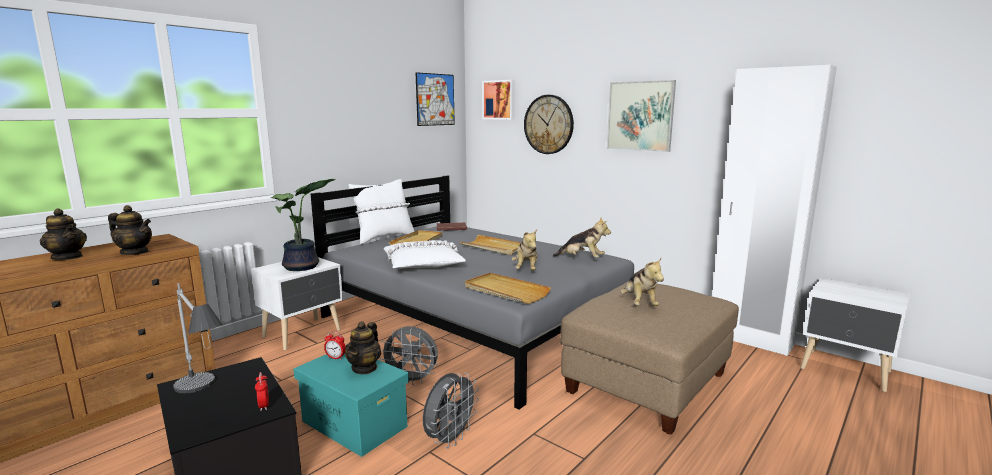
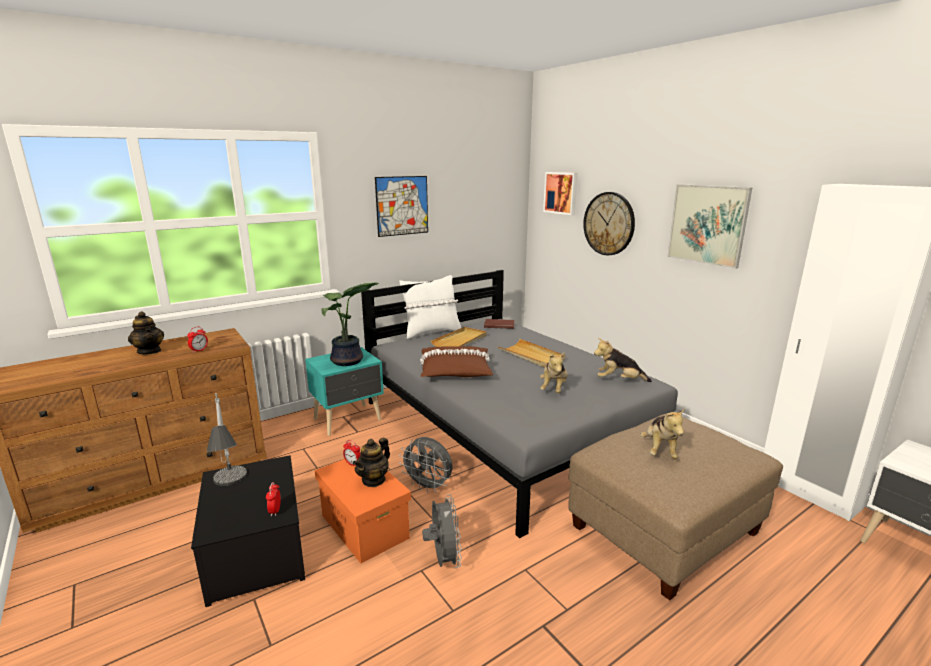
camera: 15 degrees right, 5 degrees up
teapot [108,205,152,255] -> alarm clock [187,327,208,353]
white nightstand [251,257,343,350] -> turquoise nightstand [305,347,384,436]
turquoise storage box [293,354,409,457] -> orange storage box [315,459,411,563]
white pillow [384,240,466,269] -> brown pillow [420,346,493,377]
picture [415,72,455,126] -> picture moved to [375,176,428,237]
grey fan [423,372,479,449] -> grey fan turned 60 degrees counterclockwise [422,494,462,569]
beige tray [465,273,551,304] -> none
plush toy [553,218,611,258] -> plush toy turned 150 degrees clockwise [594,338,652,382]

